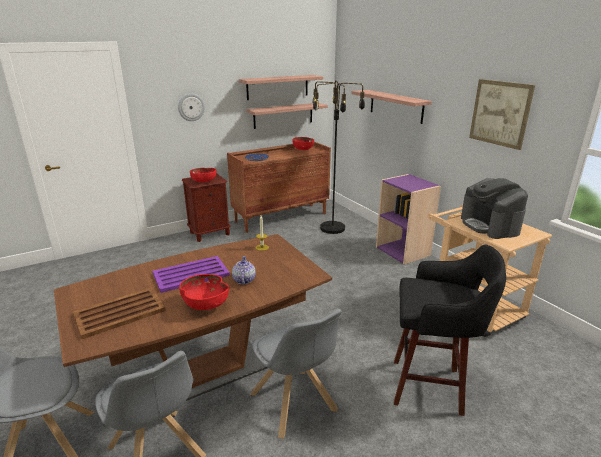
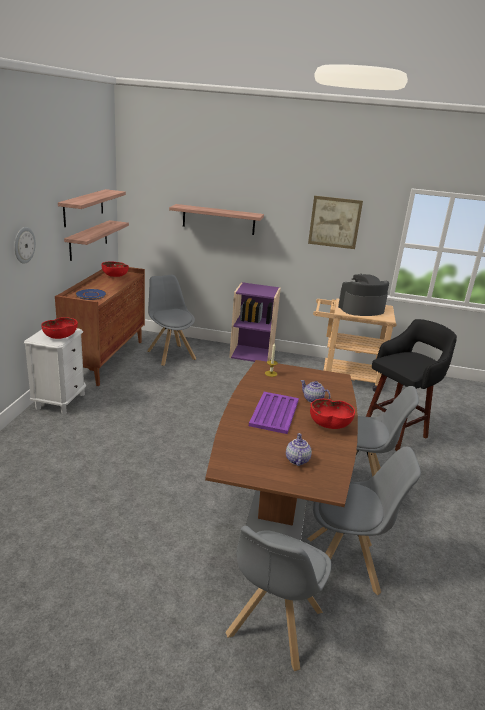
camera: 50 degrees left, 0 degrees up
brown tray [73,287,166,339] -> teapot [286,433,312,466]
brown nightstand [182,174,231,242] -> white nightstand [24,328,86,414]
floor lamp [313,80,365,234] -> grey chair [147,275,197,366]
coffee machine [461,178,528,239] -> coffee machine turned 135 degrees clockwise [338,274,389,316]

